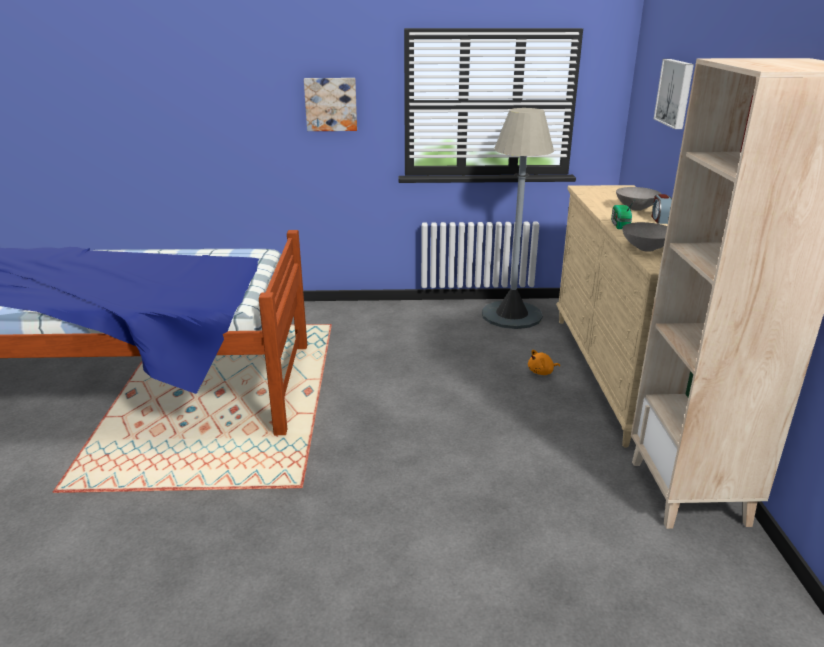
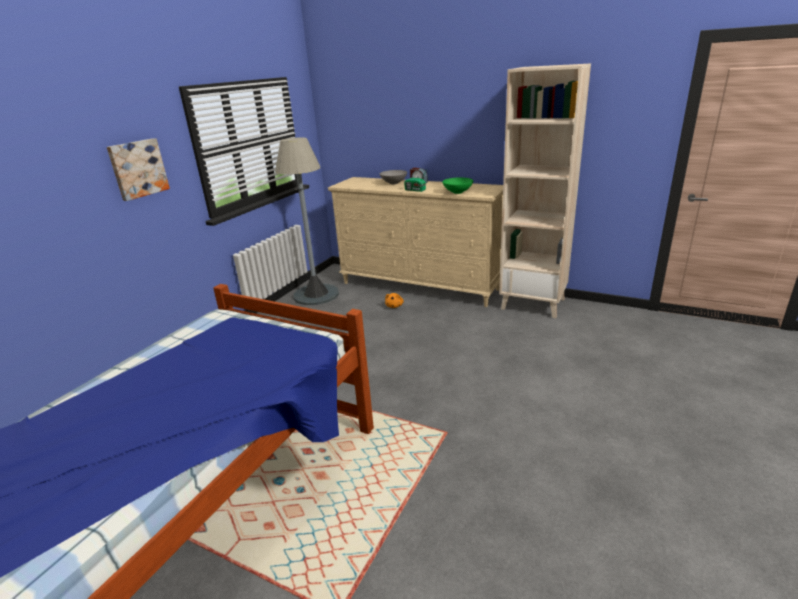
camera: 60 degrees left, 0 degrees up
grey bowl [622,222,667,252] -> green bowl [442,177,474,194]
picture [654,59,694,129] -> none

